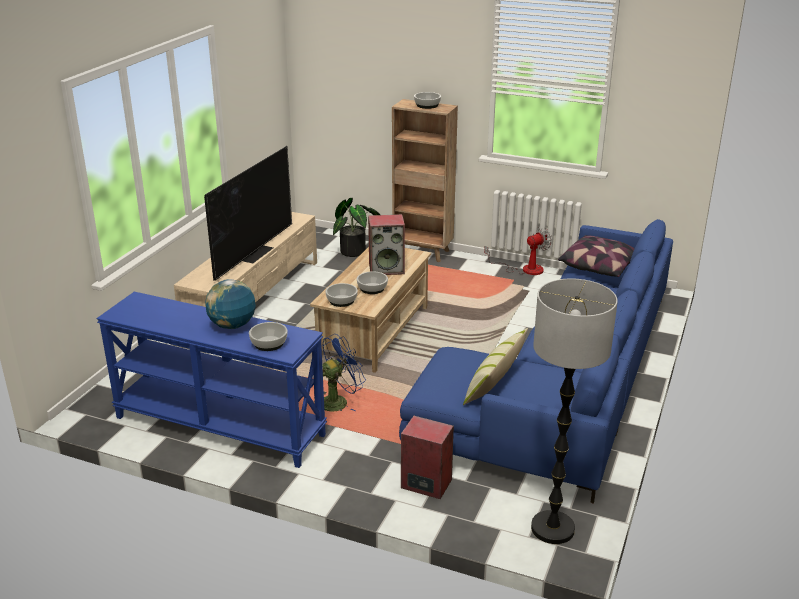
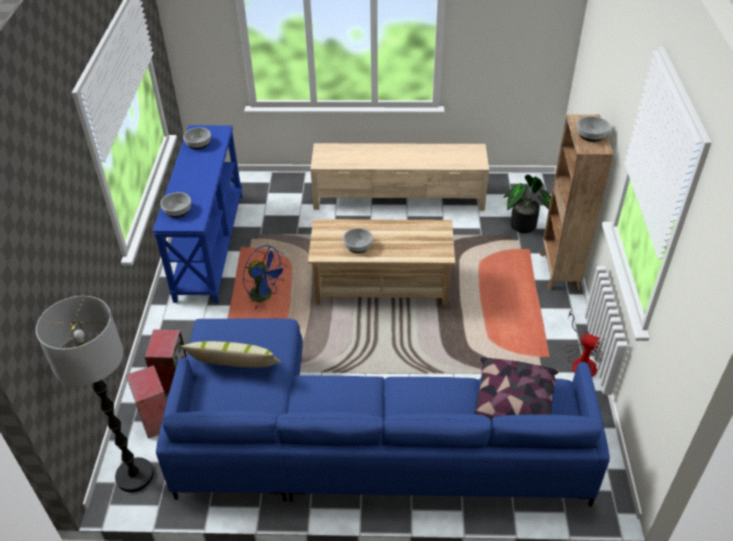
camera: 70 degrees right, 15 degrees up
television [204,146,292,281] -> none
globe [205,279,256,329] -> none
bowl [325,283,358,307] -> bowl moved to [183,127,211,149]
speaker [368,214,405,275] -> speaker moved to [126,365,167,438]

